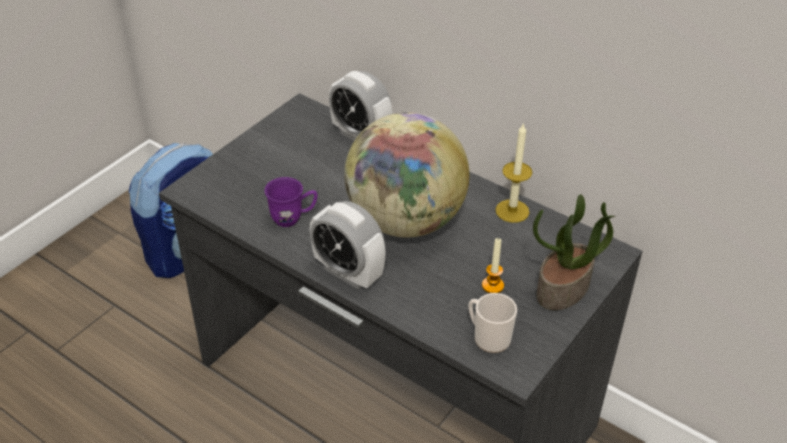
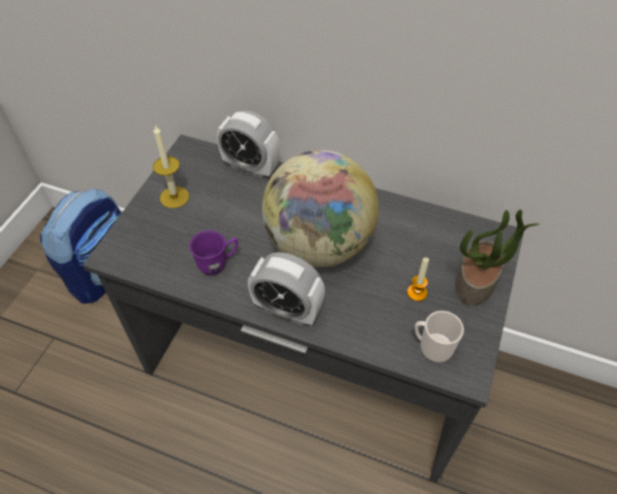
camera: 15 degrees left, 10 degrees up
candle [495,123,532,223] -> candle moved to [153,125,189,208]

